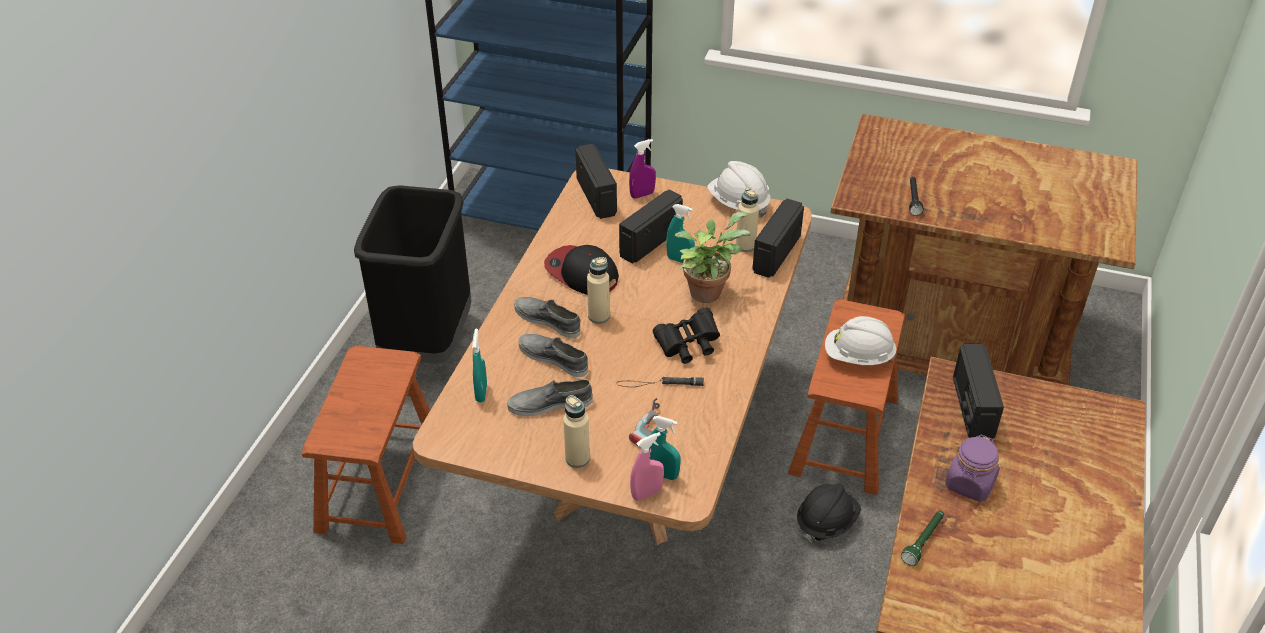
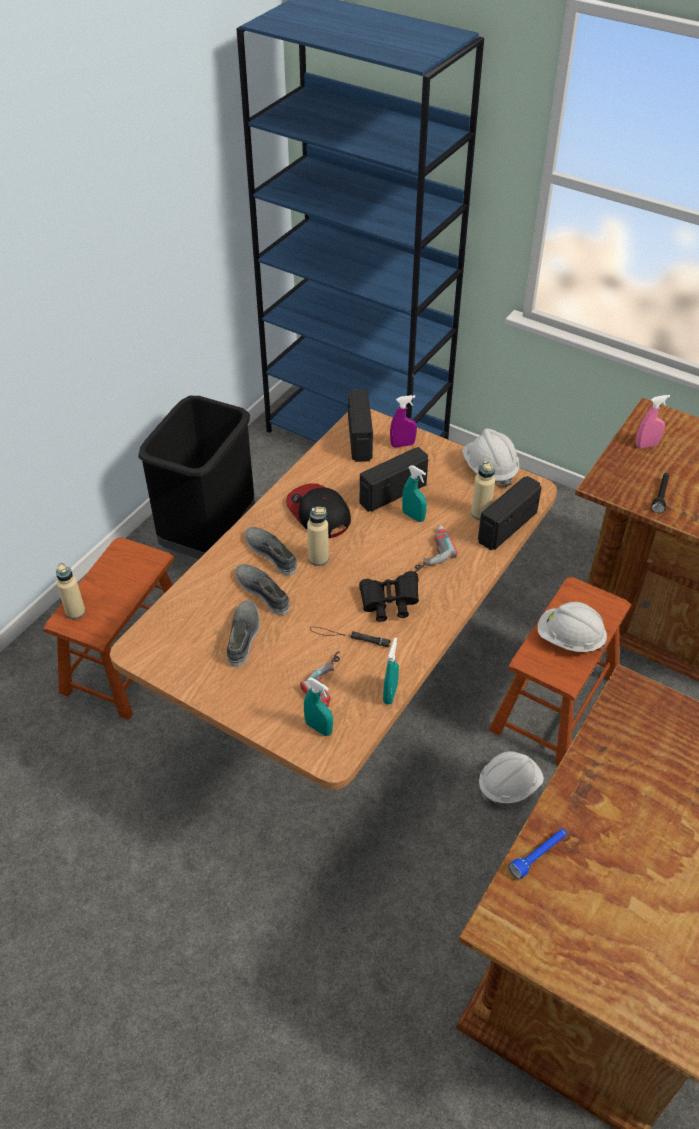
camera: 15 degrees right, 5 degrees up
turquoise spray bottle [472,329,487,402] -> turquoise spray bottle moved to [383,637,399,705]
grey shoe [507,379,593,416] -> grey shoe turned 90 degrees clockwise [227,600,260,667]
beige bottle [563,395,590,468] -> beige bottle moved to [56,563,85,619]
pink spray bottle [630,432,664,501] -> pink spray bottle moved to [636,395,670,448]
potted plant [674,212,750,303] -> power drill [414,525,457,572]
black hard hat [797,484,861,543] -> white hard hat [479,751,544,803]
green flashlight [901,511,944,566] -> blue flashlight [509,829,567,879]
purple jar [945,434,1000,502] -> none
radio [953,344,1004,440] -> none

